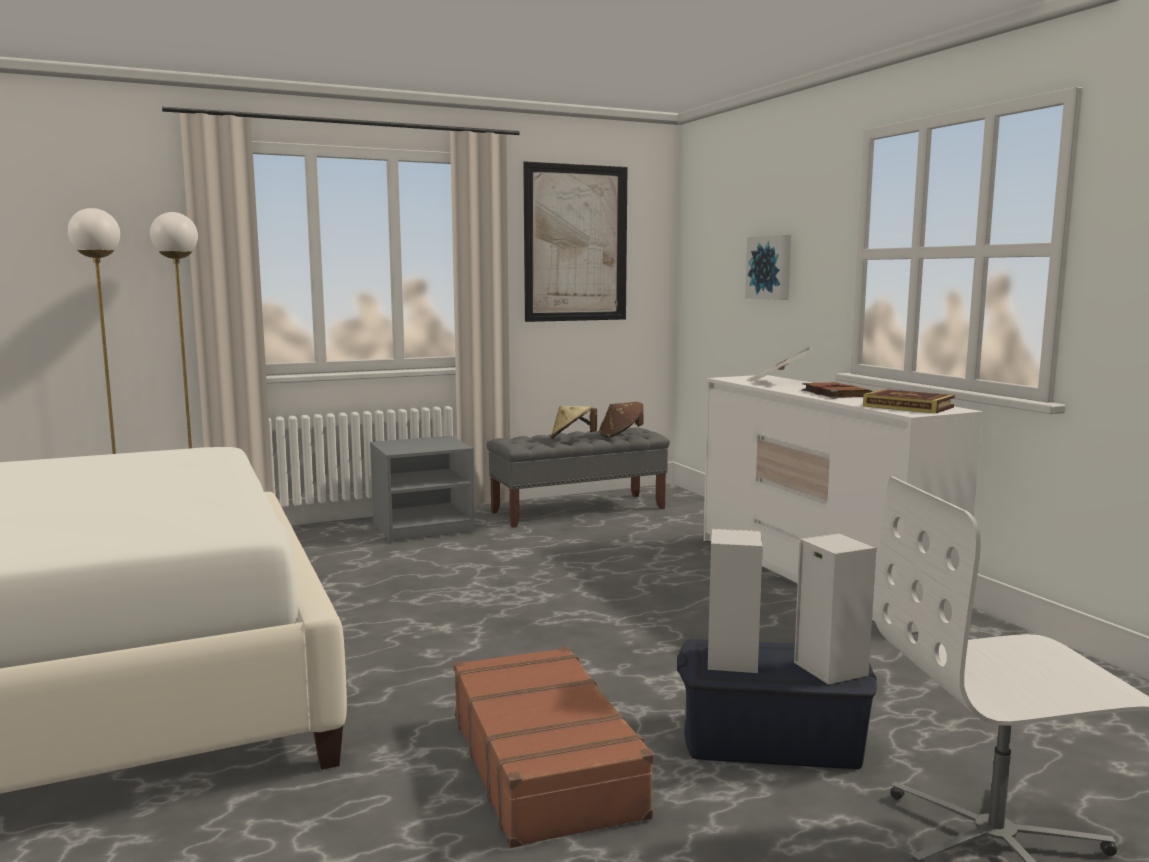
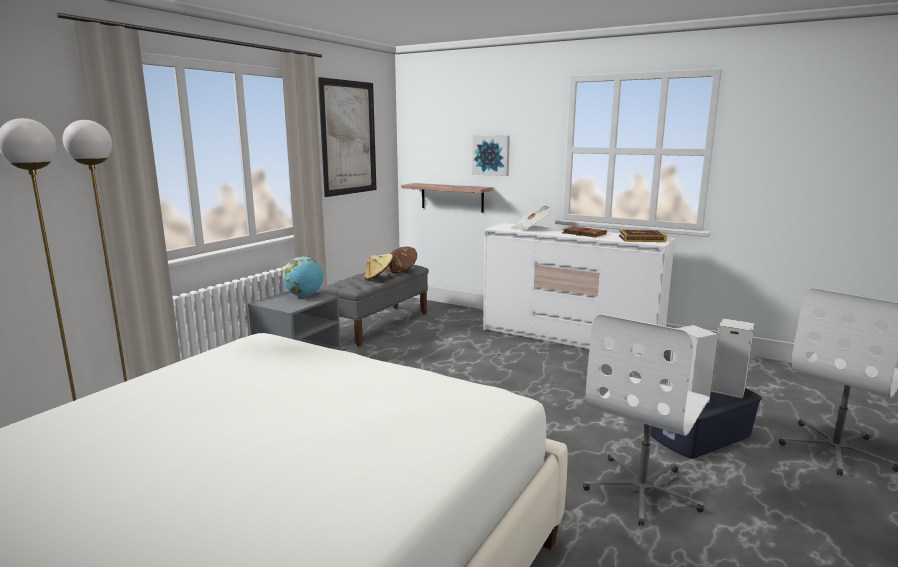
camera: 35 degrees left, 5 degrees up
brown suitcase [453,647,654,848] -> white office chair [583,314,710,526]
none -> globe [283,256,323,297]
none -> shelf [401,183,493,213]

